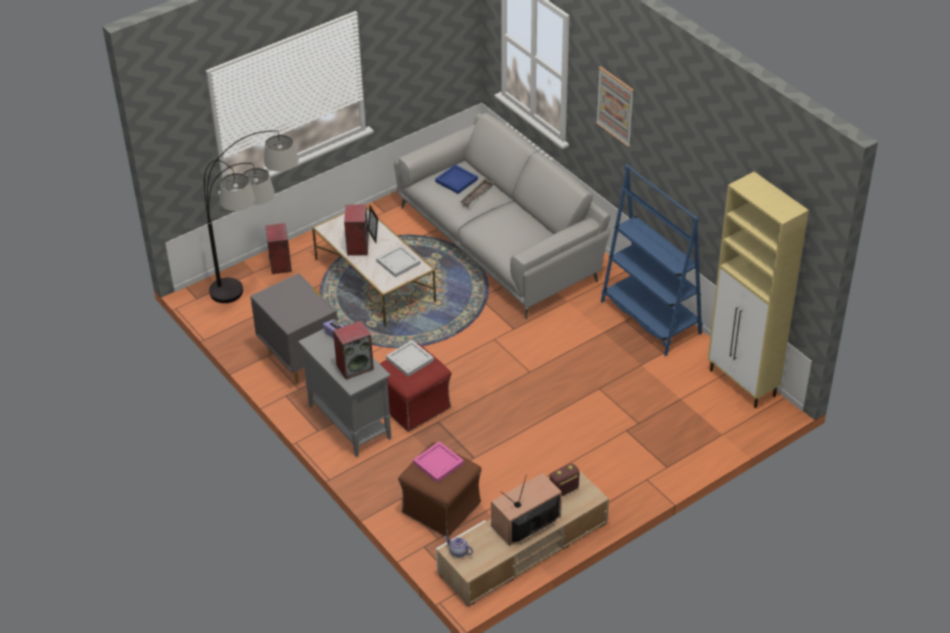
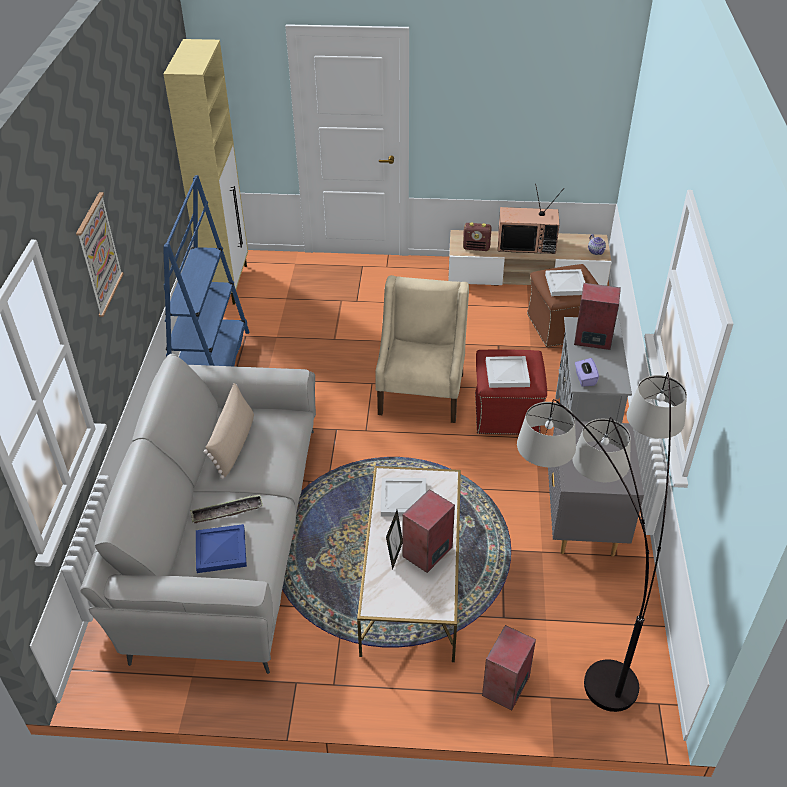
camera: 140 degrees left, 0 degrees up
pink tray [413,441,464,483] -> white tray [545,269,585,296]
none -> beige pillow [204,383,254,479]
none -> beige armchair [375,275,469,423]

